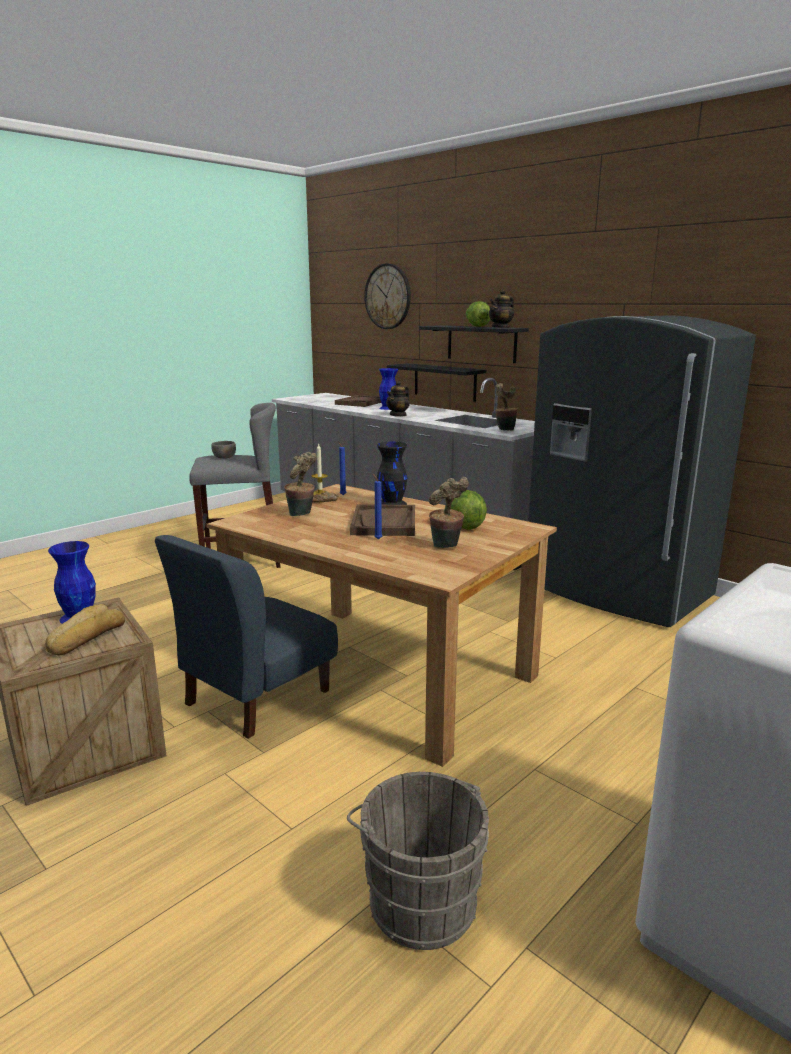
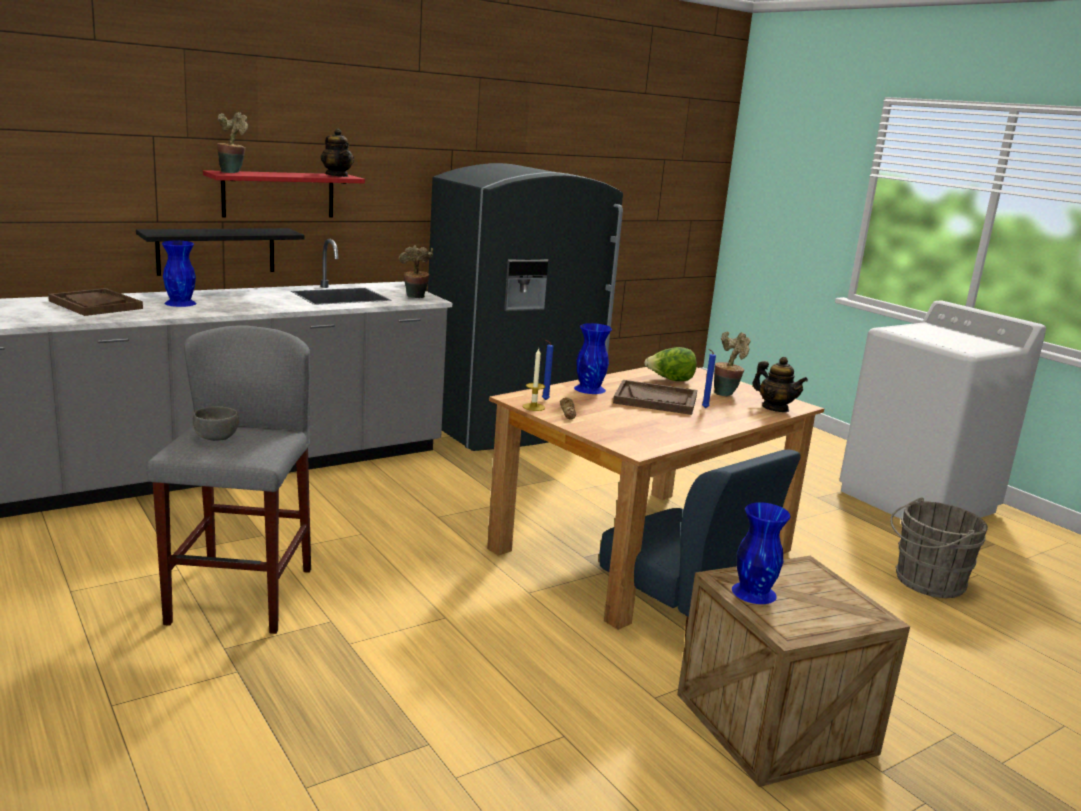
camera: 80 degrees left, 0 degrees up
bread [45,604,125,656] -> none
potted plant [284,452,317,516] -> potted plant moved to [217,112,248,173]
wall clock [364,263,411,329] -> none
black vase [377,442,407,505] -> blue vase [574,323,612,394]
teapot [386,381,410,417] -> teapot moved to [753,357,808,412]
black shelf [419,325,529,363] -> red shelf [203,170,365,217]
lettuce [466,301,490,327] -> none

